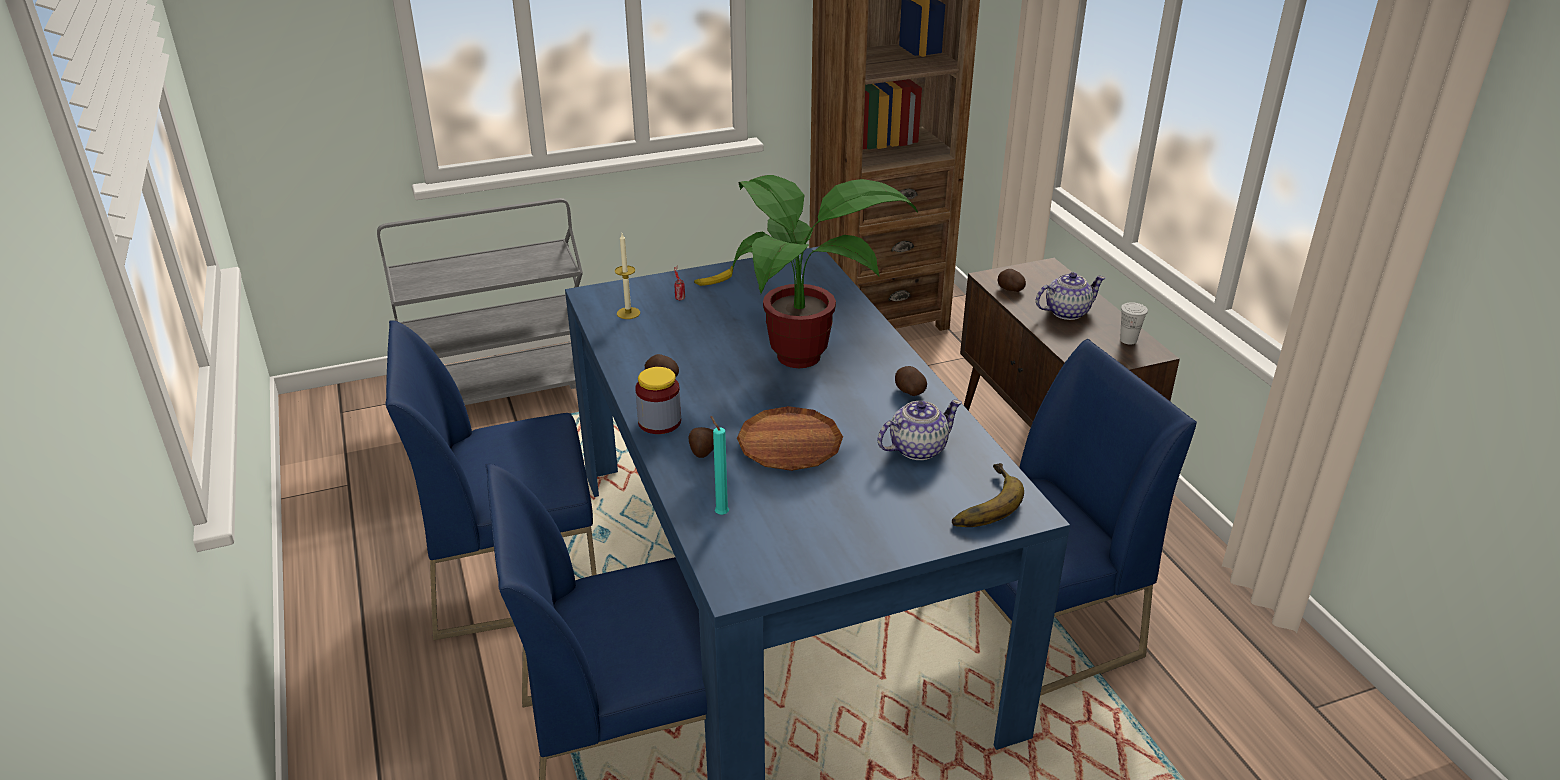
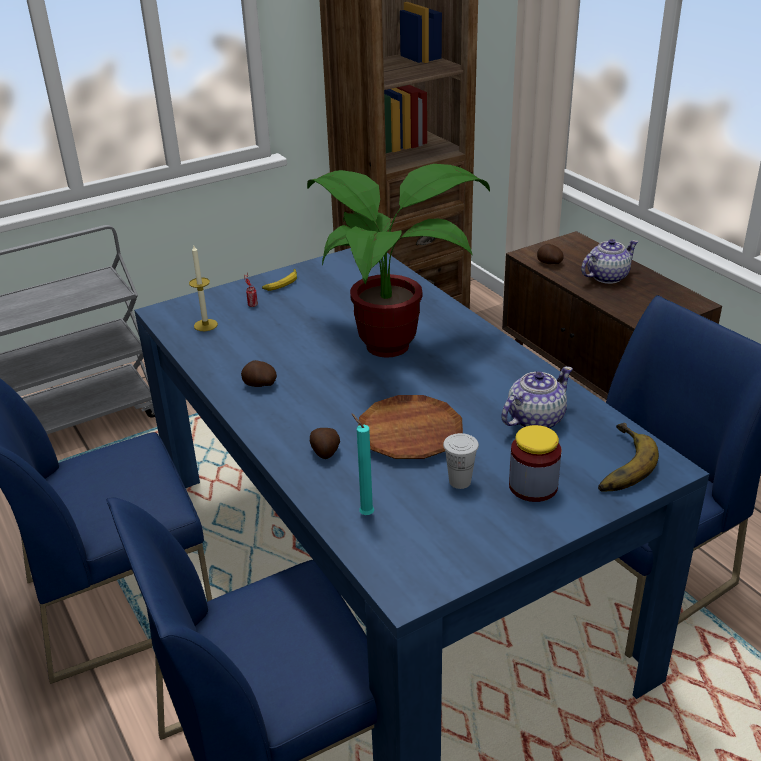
camera: 10 degrees left, 0 degrees up
jar [635,367,681,434] -> jar moved to [509,425,562,502]
potato [895,366,927,396] -> none
white cup [1120,302,1148,345] -> white cup moved to [443,433,479,489]

